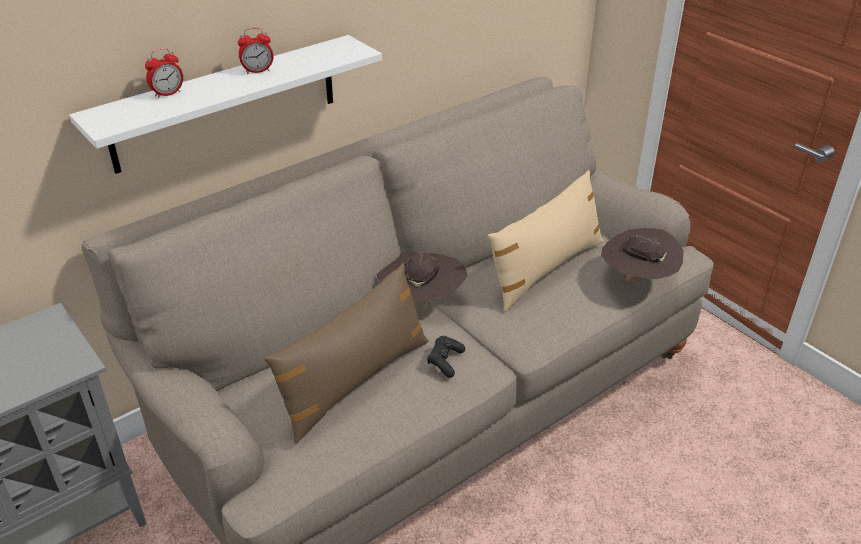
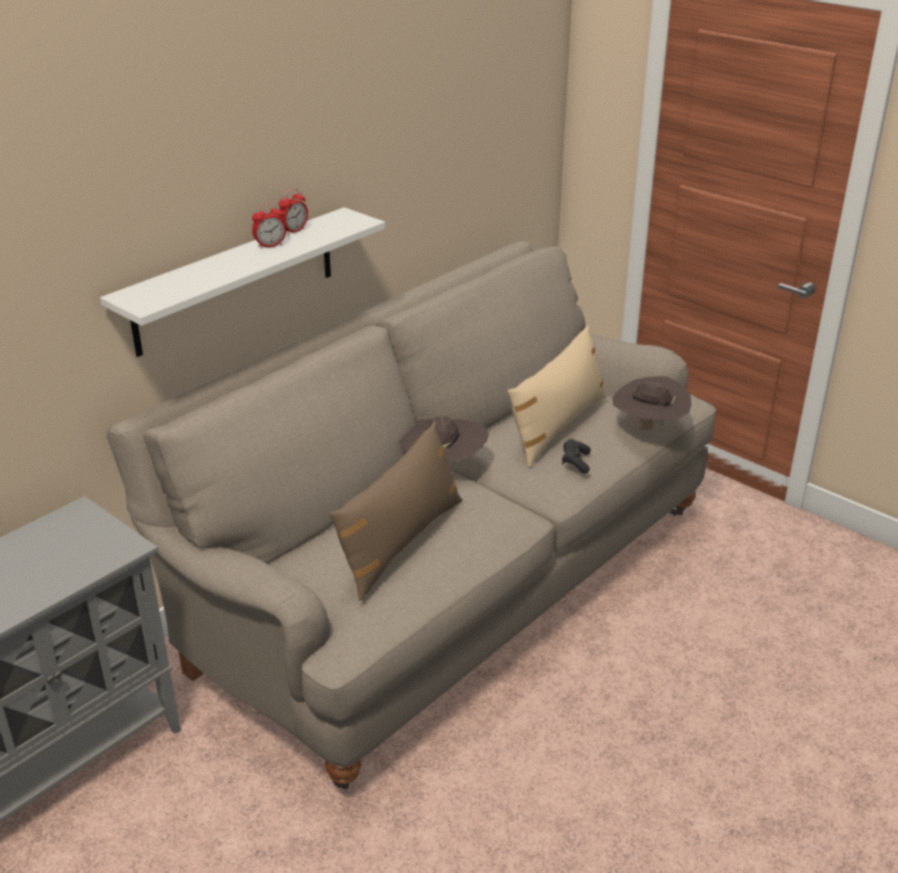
camera: 10 degrees left, 5 degrees down
alarm clock [145,48,183,99] -> alarm clock moved to [279,188,308,235]
black game controller [427,336,465,378] -> black game controller moved to [562,439,591,474]

